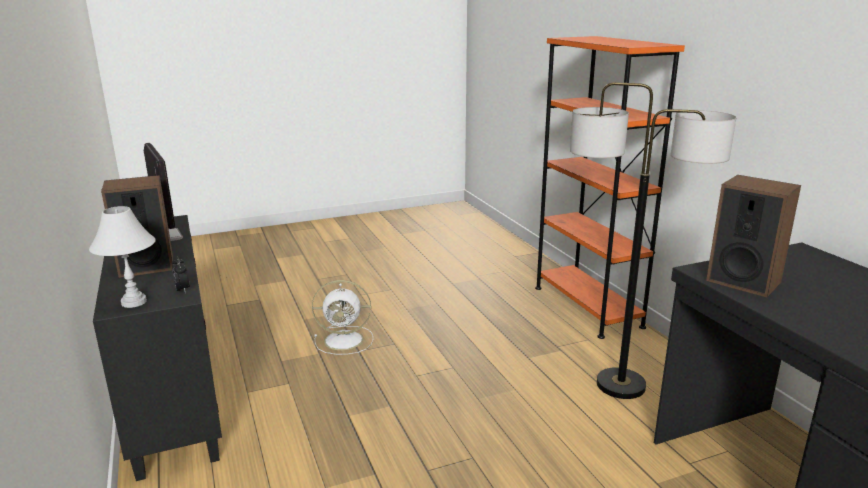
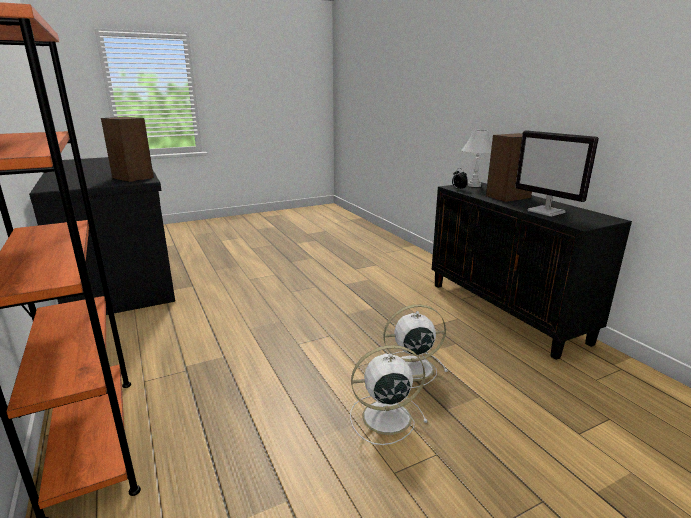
camera: 175 degrees right, 0 degrees up
floor lamp [570,82,736,399] -> none
none -> white fan [350,345,428,445]

